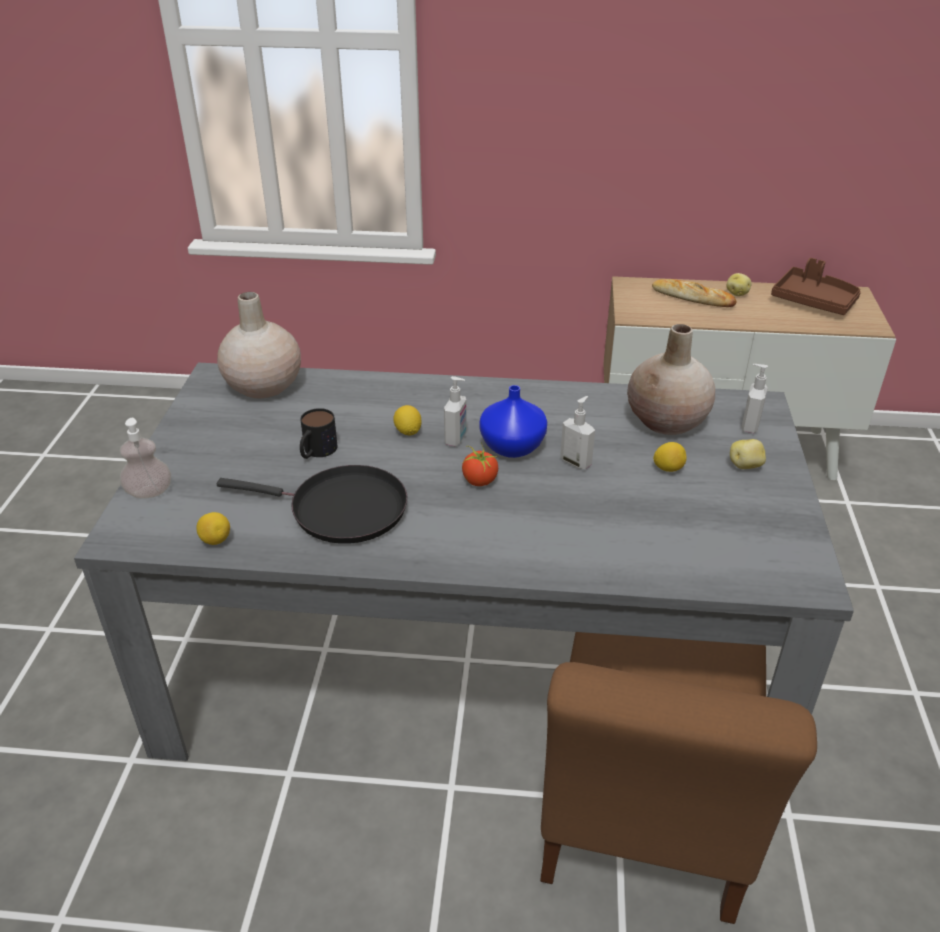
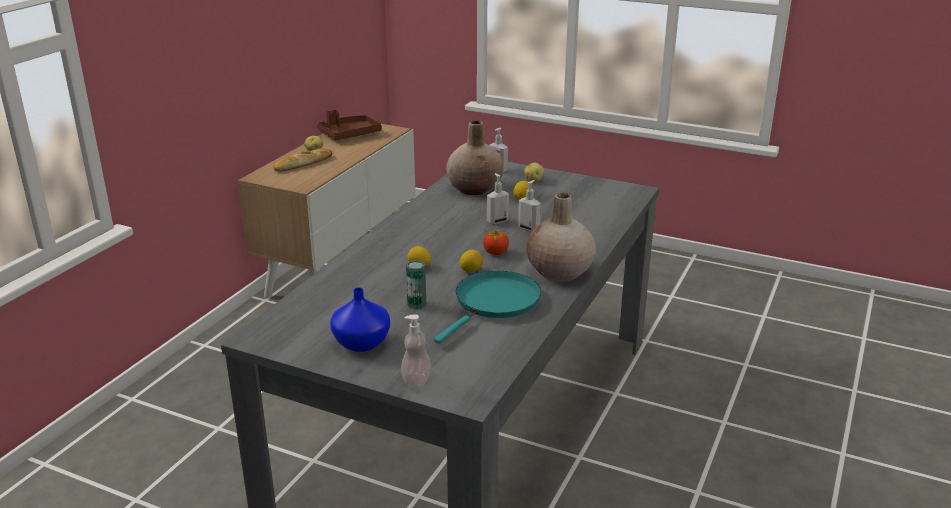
camera: 70 degrees left, 10 degrees down
lemon [196,512,230,545] -> lemon moved to [459,250,483,272]
beige vase [217,292,301,399] -> beige vase moved to [526,193,596,282]
black frying pan [217,465,407,544] -> turquoise frying pan [434,271,541,344]
mug [300,408,337,459] -> can [406,260,426,309]
soap dispenser [444,376,466,447] -> soap dispenser moved to [518,180,541,232]
blue vase [479,385,547,458] -> blue vase moved to [330,288,390,352]
brown chair [540,632,817,924] -> none

